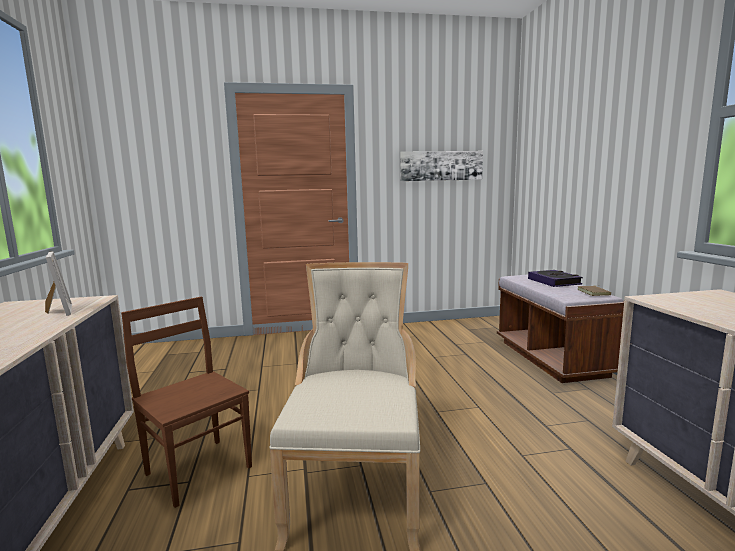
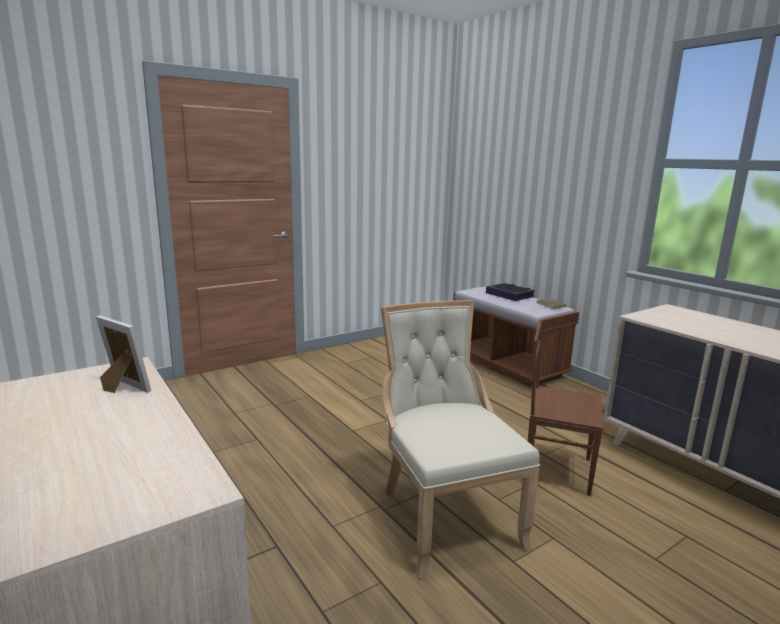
camera: 25 degrees left, 5 degrees up
brown chair [121,297,252,508] -> brown chair moved to [528,320,603,496]
picture [400,151,483,181] -> none

